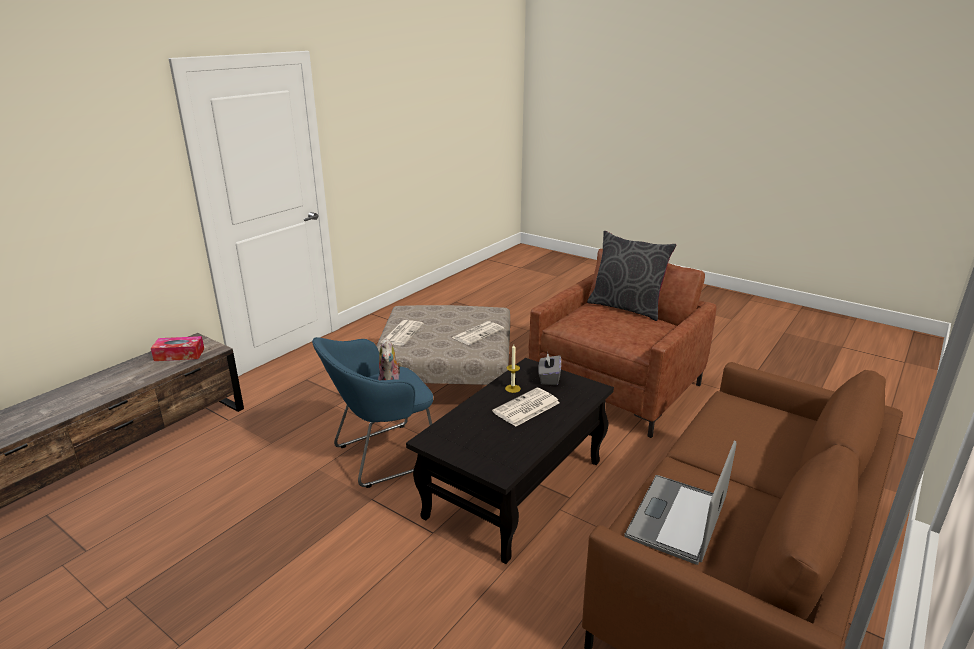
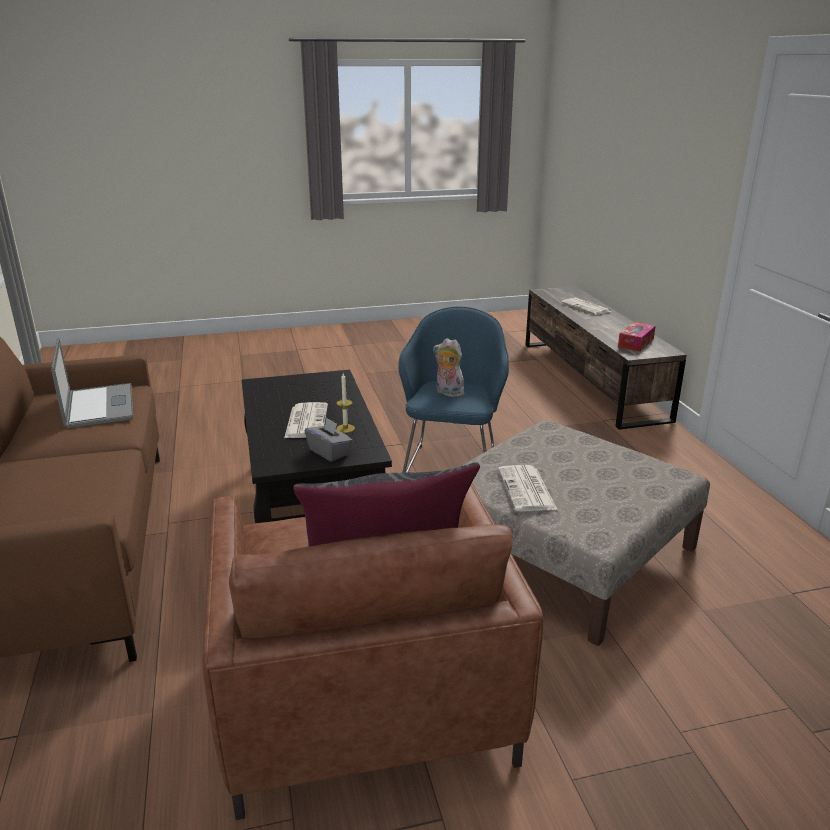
camera: 130 degrees right, 0 degrees up
newspaper [381,320,424,345] -> newspaper moved to [561,298,613,315]

